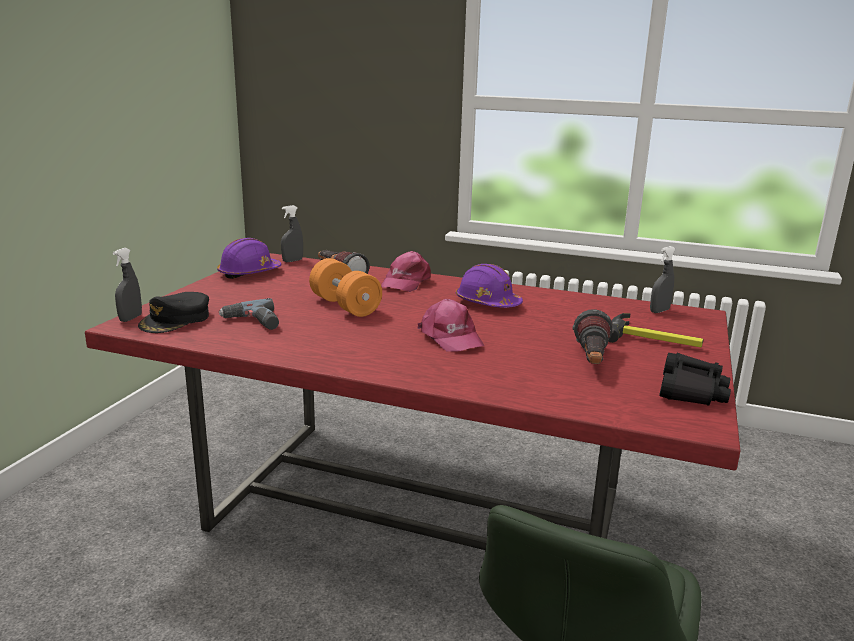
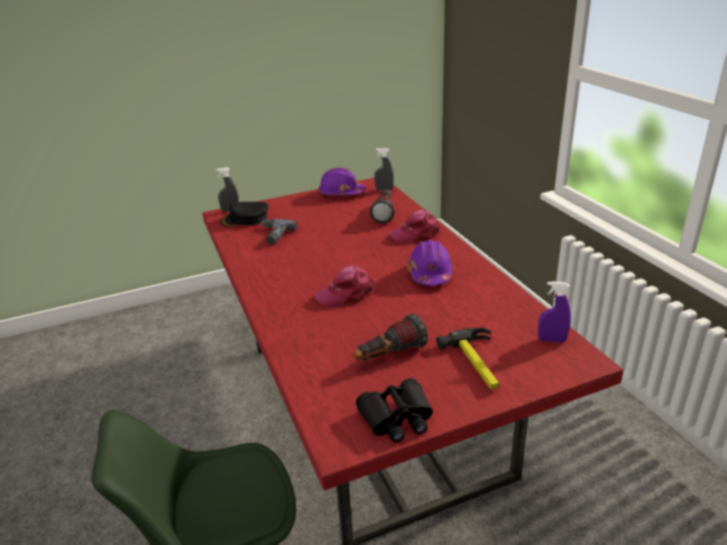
camera: 50 degrees right, 10 degrees up
orange dumbbell [309,258,382,317] -> none
pink cap [417,299,484,352] -> pink cap turned 45 degrees clockwise [314,265,374,307]
grey spray bottle [650,246,676,313] -> purple spray bottle [538,281,571,343]

